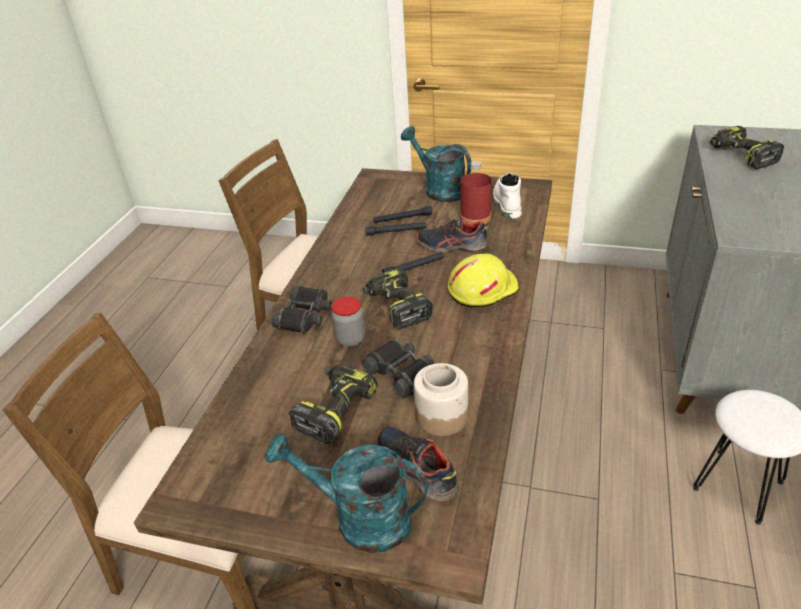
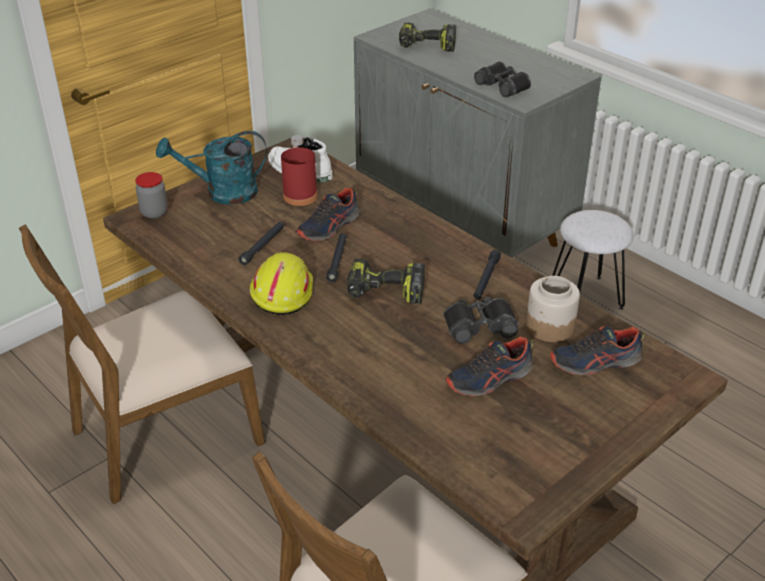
camera: 60 degrees left, 0 degrees up
turquoise watering can [265,433,428,553] -> none
black binoculars [271,286,332,333] -> black binoculars moved to [474,62,531,97]
power drill [289,364,377,444] -> shoe [445,337,534,396]
jar [331,296,365,347] -> jar moved to [135,172,168,219]
black flashlight [374,206,432,223] -> black flashlight moved to [474,250,501,299]
yellow hard hat [448,254,519,308] -> yellow hard hat moved to [250,252,313,315]

